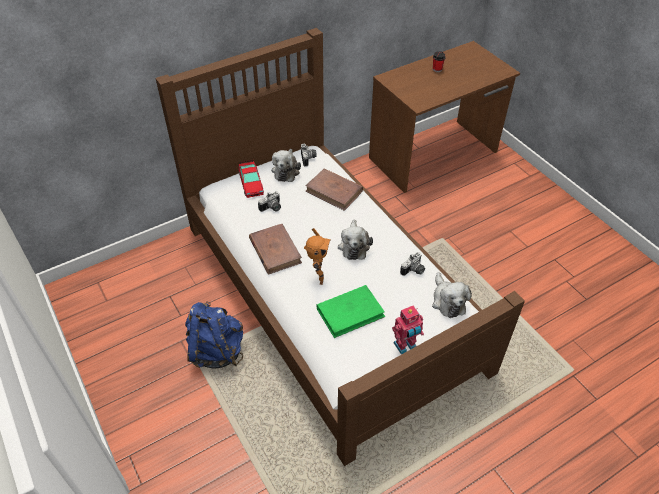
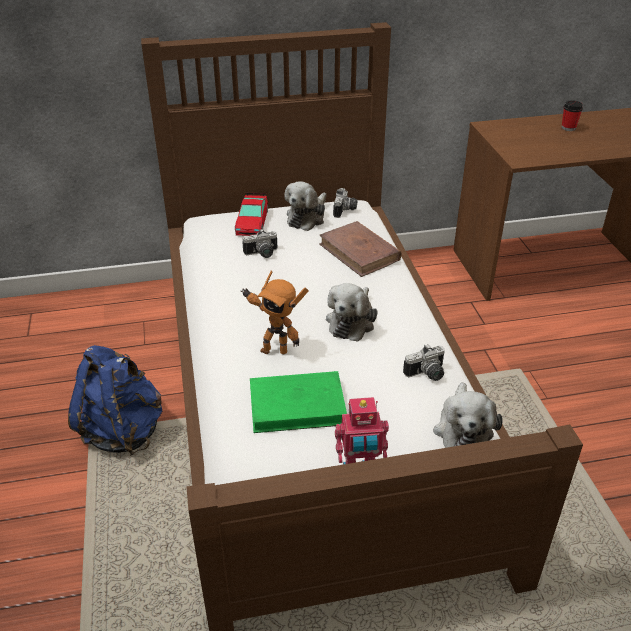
camera: 20 degrees right, 10 degrees down
brown book [249,224,302,275] -> none
toy robot [304,228,331,285] -> toy robot turned 90 degrees clockwise [240,270,309,355]

